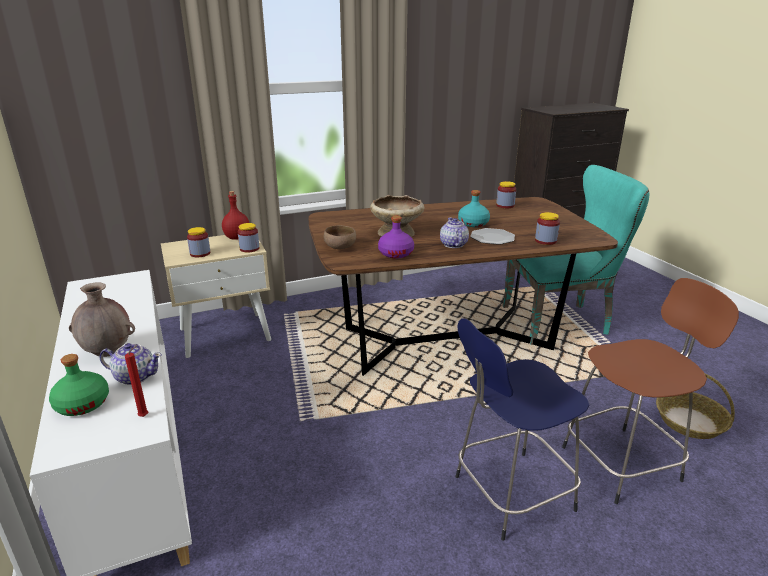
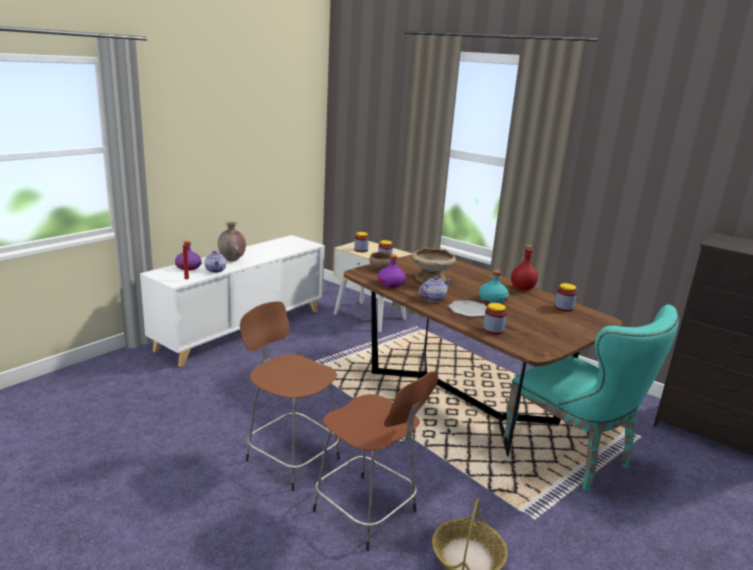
camera: 60 degrees right, 5 degrees down
green bottle [49,354,109,416] -> purple bottle [175,241,201,271]
red bottle [222,191,249,240] -> red bottle moved to [511,245,538,291]
blue stool [455,318,590,541] -> brown stool [240,301,340,491]

